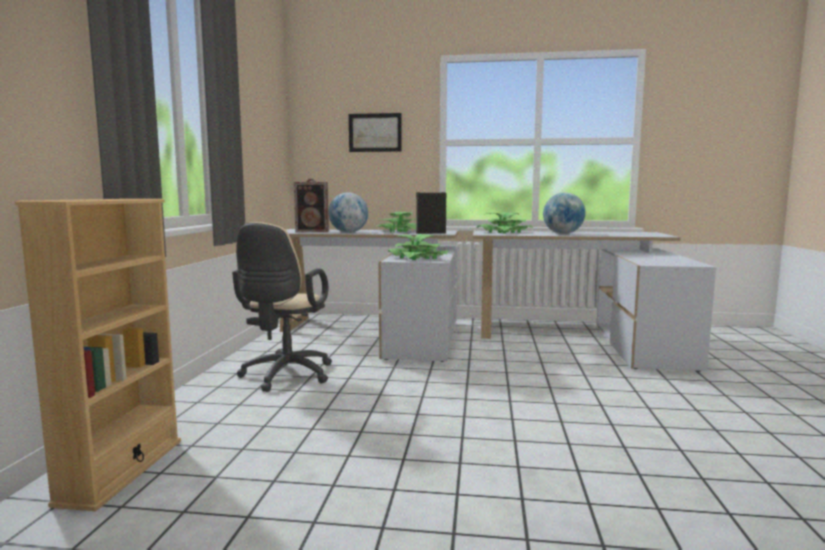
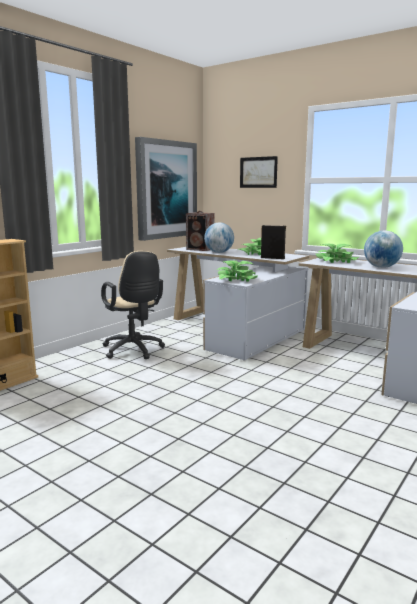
camera: 30 degrees right, 5 degrees up
beige office chair [232,222,332,392] -> beige office chair turned 75 degrees counterclockwise [101,251,165,359]
none -> picture [135,137,197,241]

